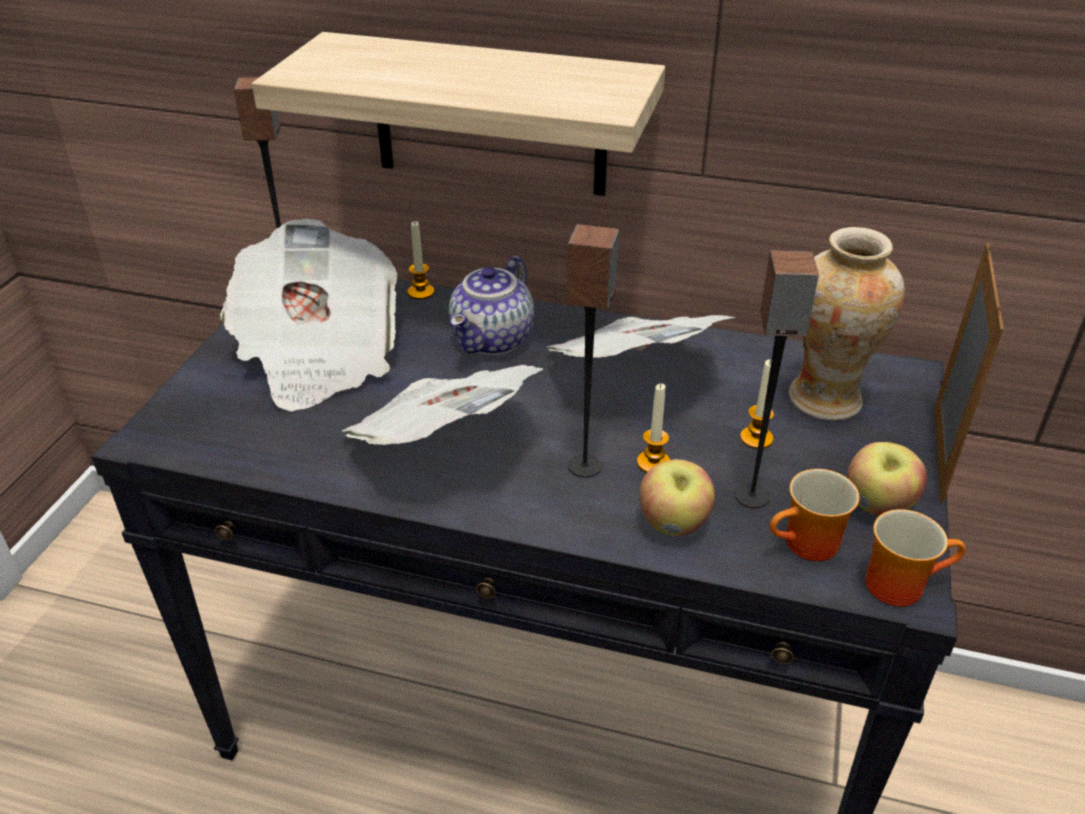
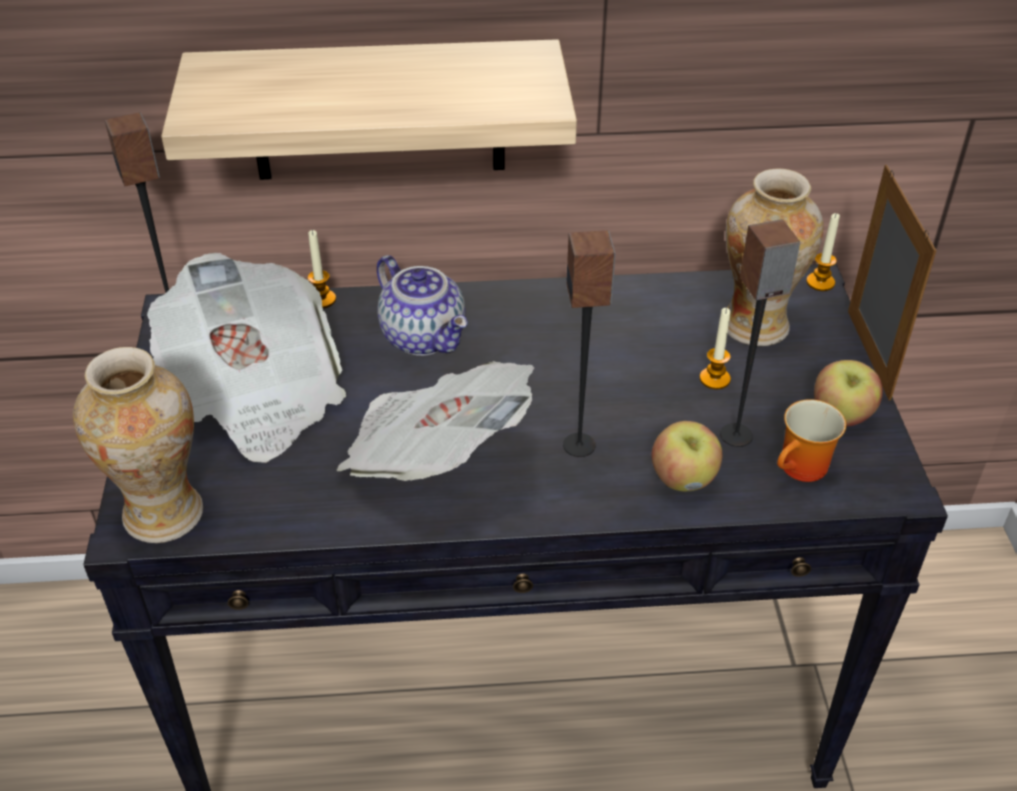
camera: 20 degrees left, 5 degrees up
teapot [449,256,534,356] -> teapot turned 45 degrees counterclockwise [377,255,468,356]
newspaper [547,315,735,357] -> none
candle [637,384,670,473] -> candle moved to [806,213,840,291]
mug [865,509,966,607] -> none
none -> vase [73,347,203,543]

